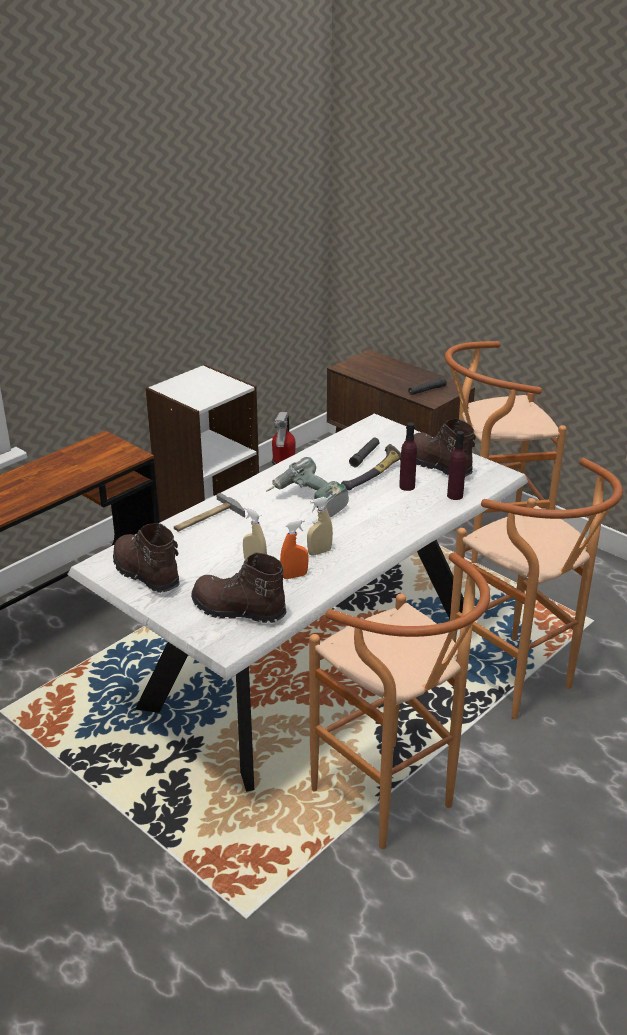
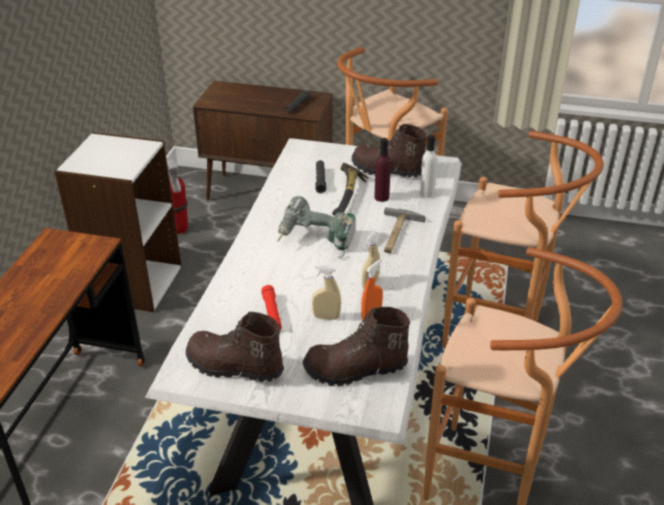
camera: 30 degrees left, 5 degrees up
hammer [174,493,245,532] -> hammer moved to [384,207,426,253]
purple bottle [447,431,466,500] -> white bottle [419,134,437,198]
none -> red flashlight [261,285,282,330]

